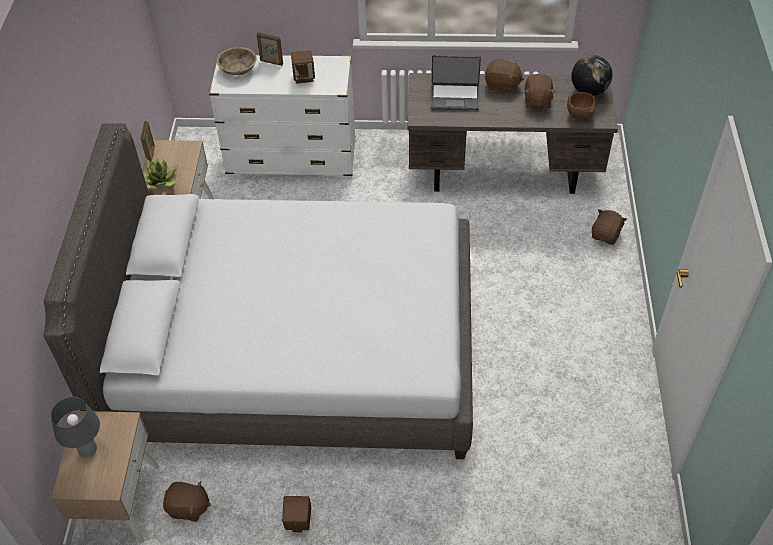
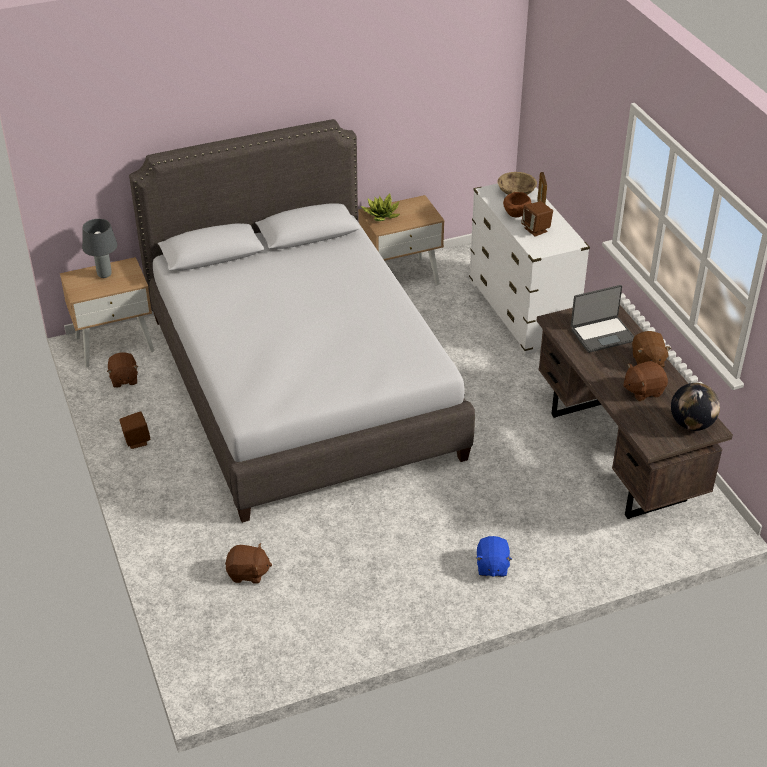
camera: 65 degrees right, 10 degrees down
picture frame [140,121,155,161] -> none
laptop [430,55,481,110] -> laptop turned 90 degrees counterclockwise [571,285,634,353]
brown bowl [567,92,595,119] -> brown bowl moved to [503,192,531,217]
brown plush toy [592,209,627,245] -> brown plush toy moved to [225,543,272,584]
none -> blue plush toy [476,536,512,577]

